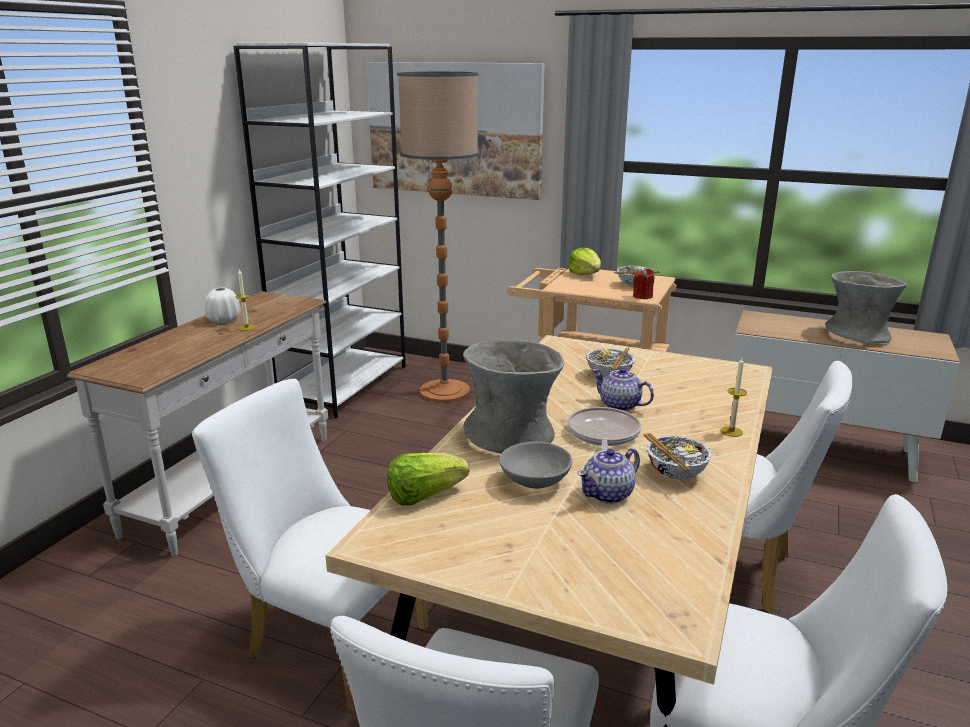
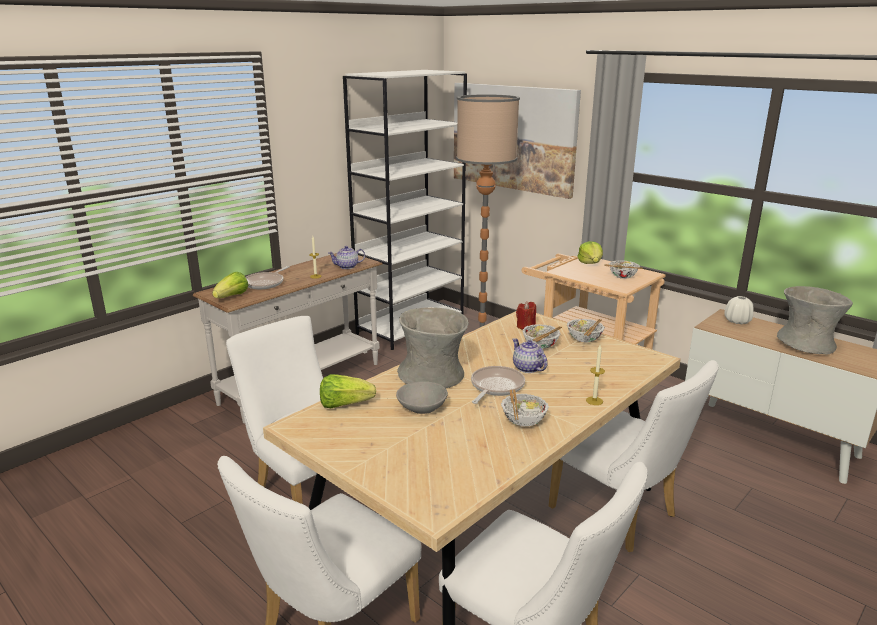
camera: 20 degrees right, 0 degrees up
white vase [205,287,241,323] -> white vase moved to [724,296,753,324]
teapot [578,448,640,504] -> teapot moved to [328,246,365,269]
red candle [633,268,655,299] -> red candle moved to [516,302,536,330]
none -> lettuce [212,272,248,298]
none -> frying pan [246,266,290,289]
none -> bowl [567,319,605,343]

